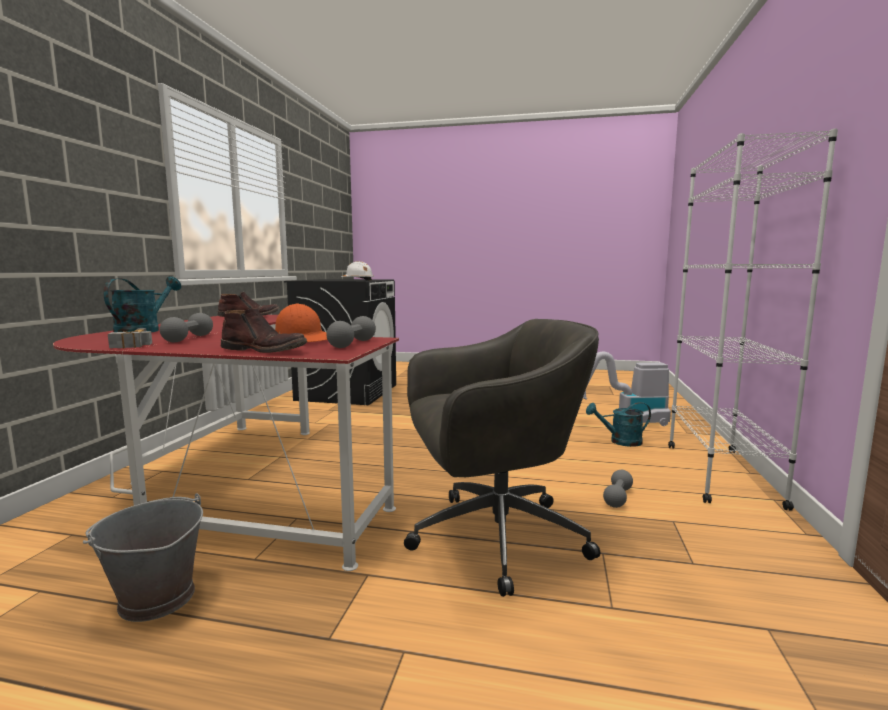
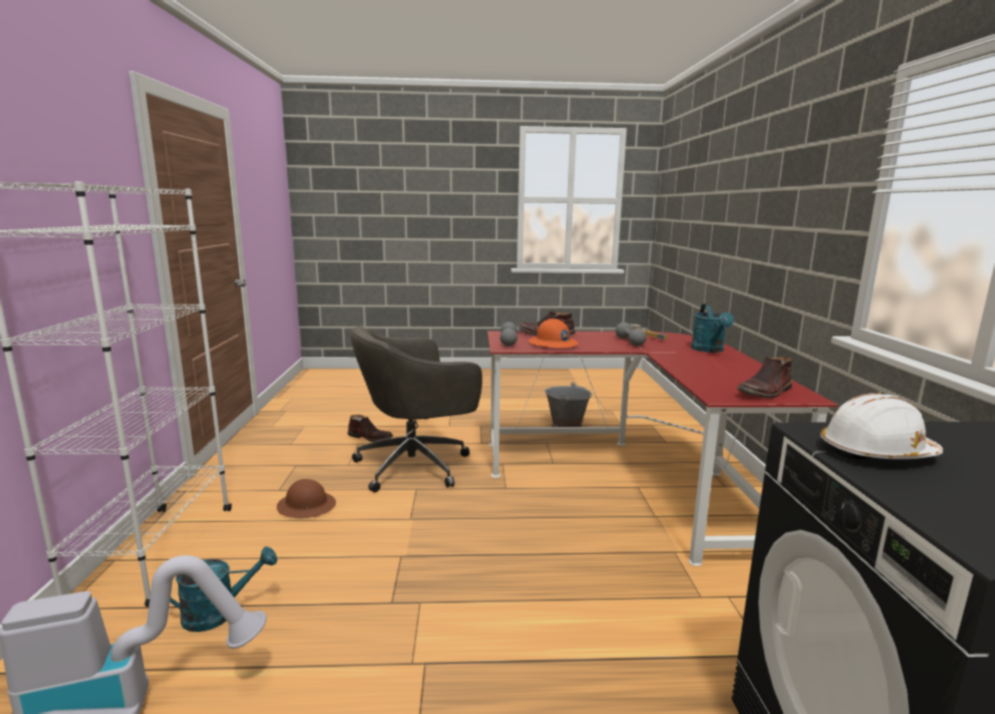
camera: 165 degrees right, 5 degrees up
grey dumbbell [603,470,633,508] -> brown hard hat [277,479,336,518]
none -> brown boot [348,415,393,442]

